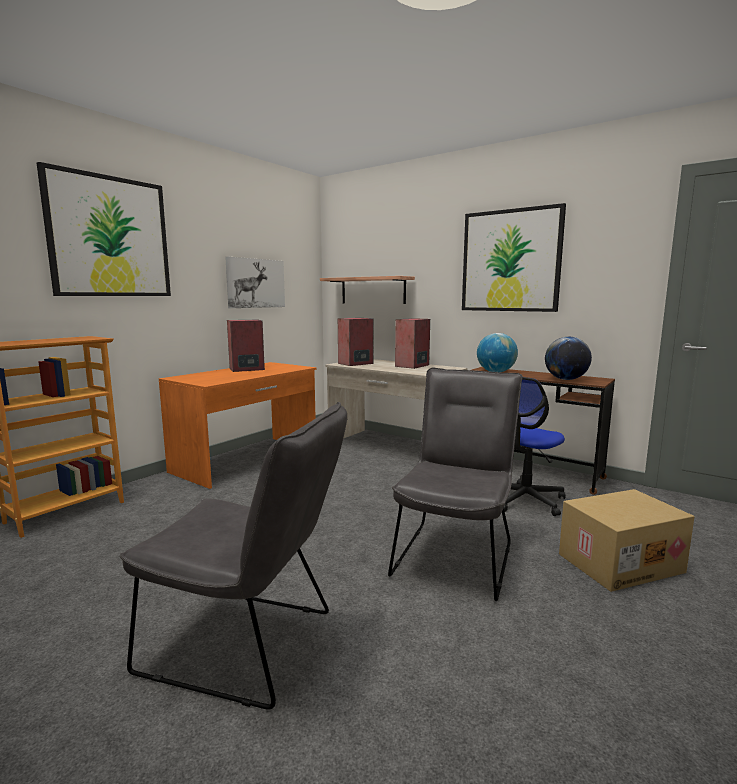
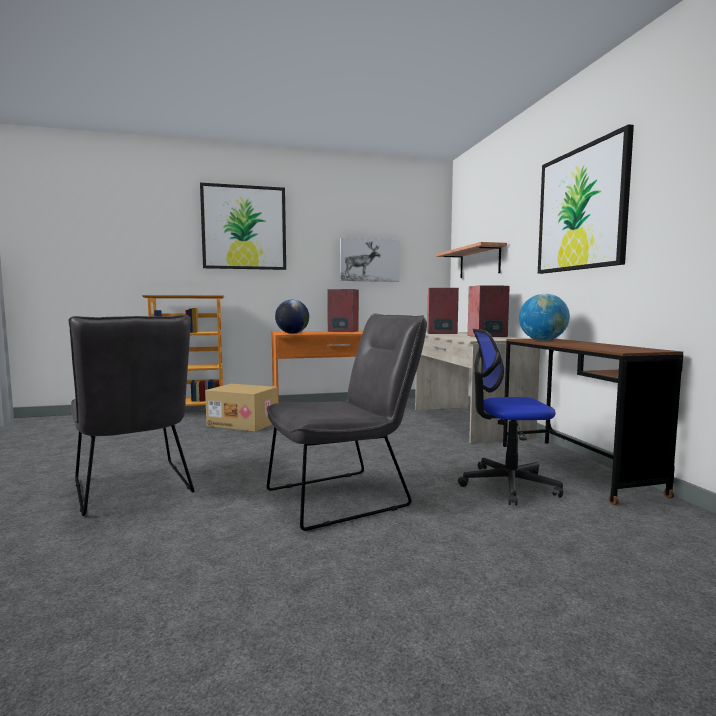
camera: 40 degrees right, 5 degrees down
globe [545,337,592,380] -> globe moved to [275,300,309,334]
cardboard box [559,489,695,592] -> cardboard box moved to [205,384,278,432]

